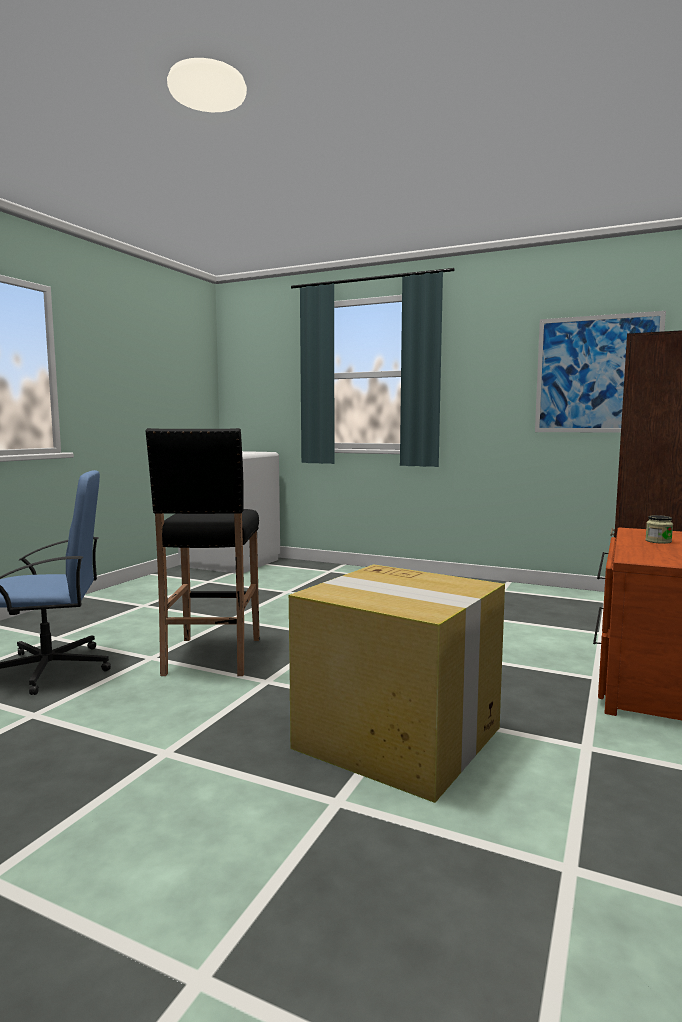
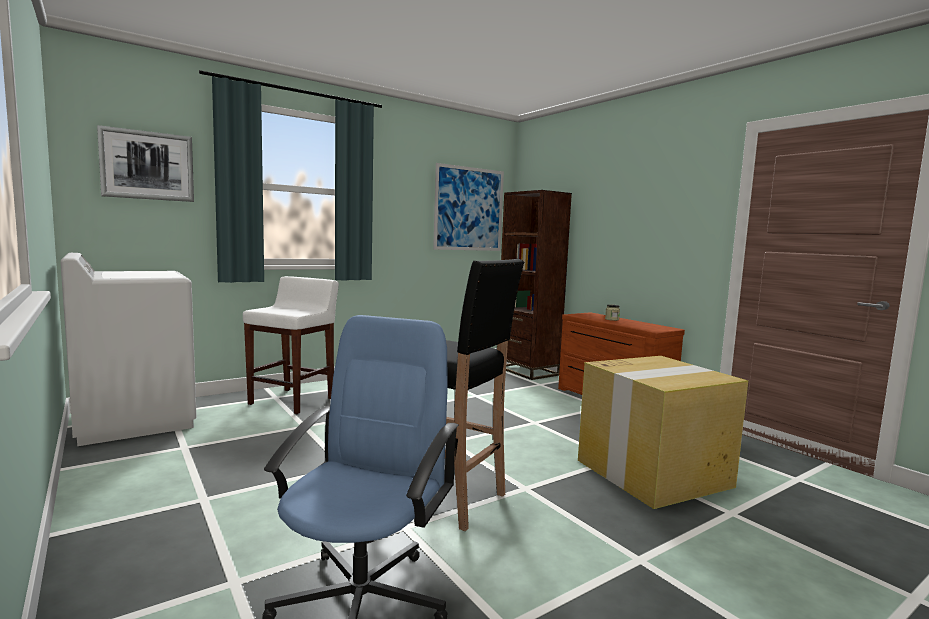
camera: 60 degrees left, 0 degrees up
none -> picture [97,125,194,202]
none -> white stool [243,276,339,414]

